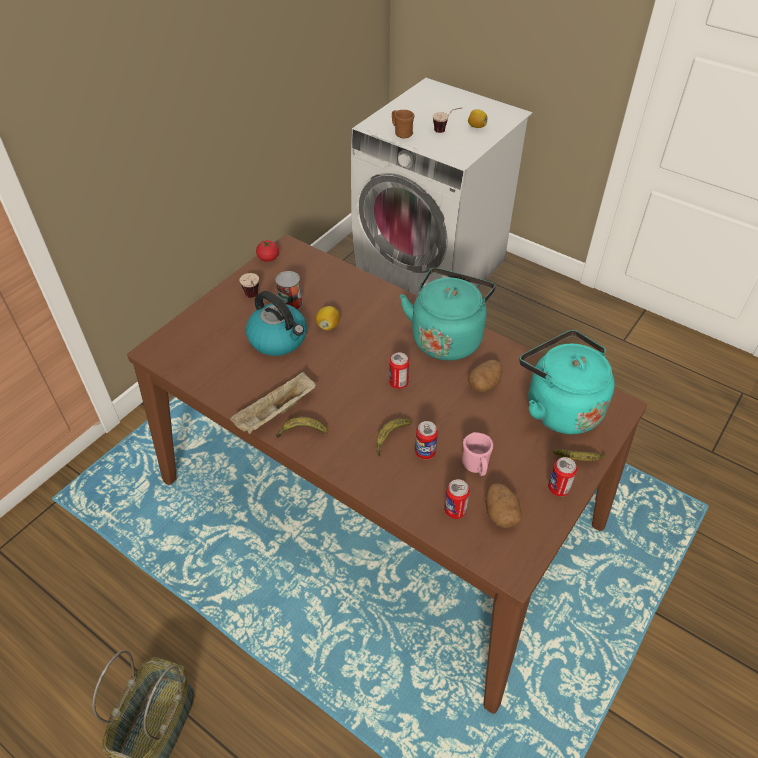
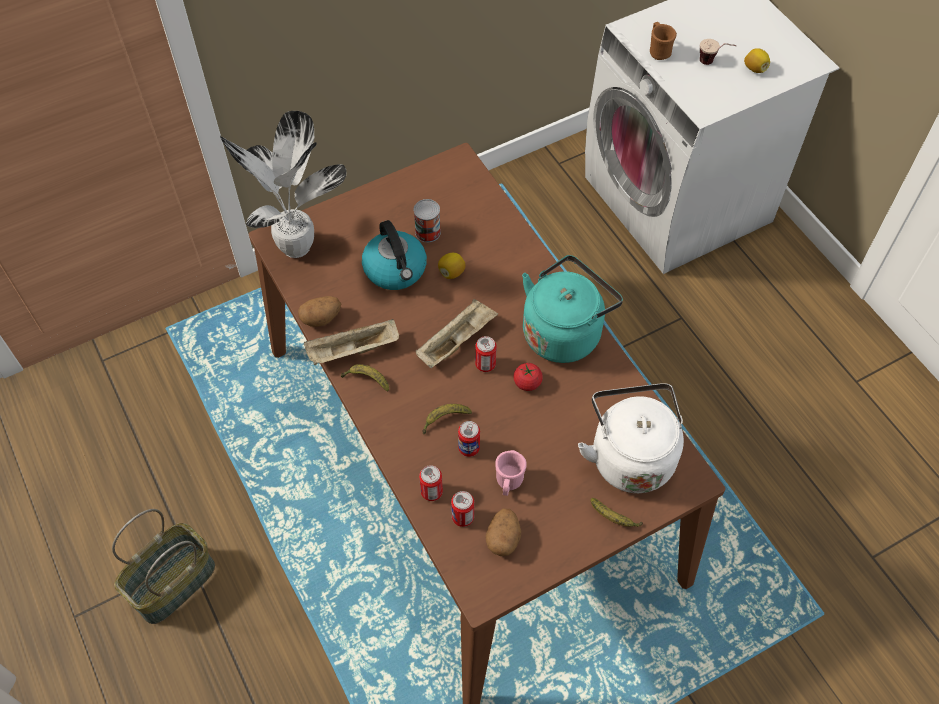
camera: 25 degrees right, 10 degrees up
cup [240,273,259,298] -> none
tomato [256,240,279,262] -> tomato moved to [514,363,543,391]
potato [468,360,502,392] -> potato moved to [298,296,341,327]
turquoise kettle [520,330,615,434] -> white kettle [578,383,684,493]
can [548,457,577,496] -> can moved to [419,465,443,501]
none -> potted plant [220,111,347,258]
none -> beige tray [416,299,498,368]

